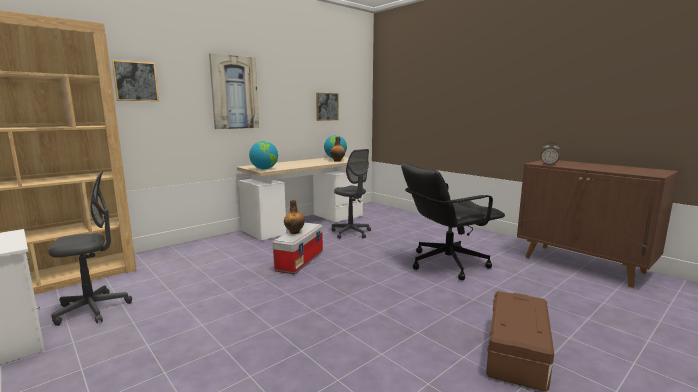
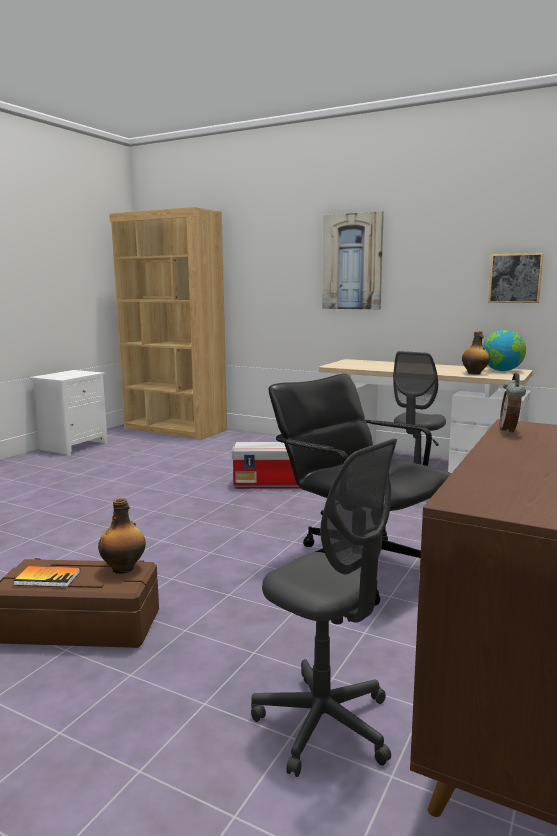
camera: 70 degrees right, 0 degrees up
grey office chair [48,170,132,326] -> grey office chair moved to [251,438,397,777]
picture [112,60,159,101] -> none
globe [249,141,278,169] -> none
bottle [284,200,305,234] -> bottle moved to [98,498,146,574]
none -> book [13,566,80,587]

